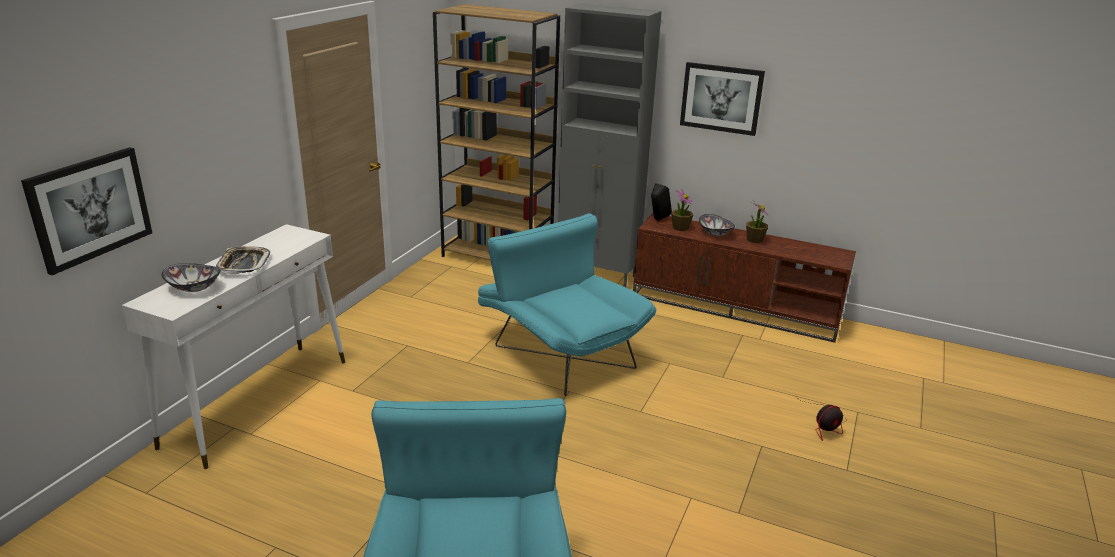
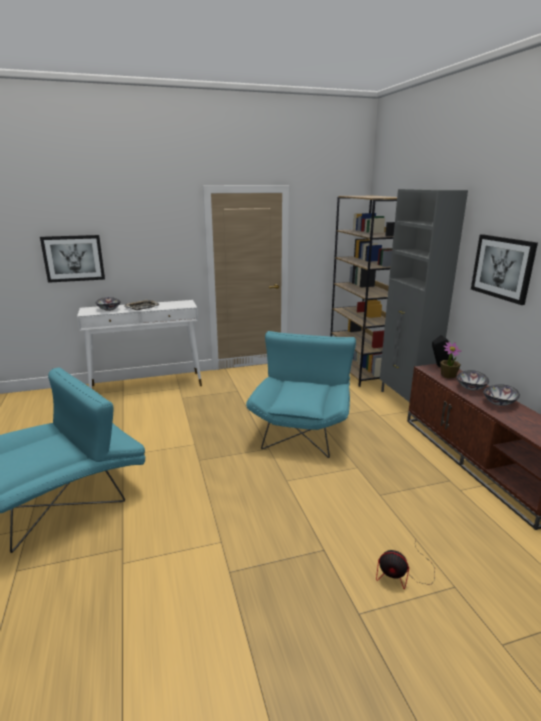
camera: 50 degrees right, 5 degrees down
potted plant [746,202,768,243] -> bowl [483,384,520,406]

